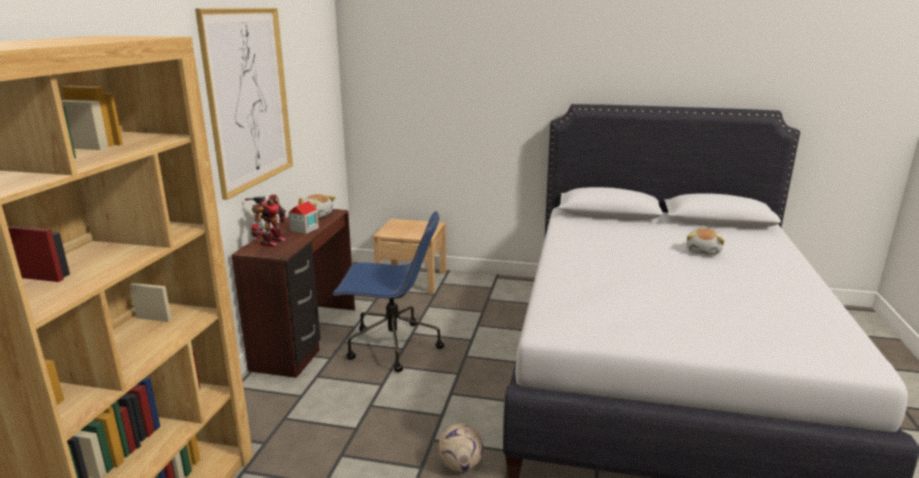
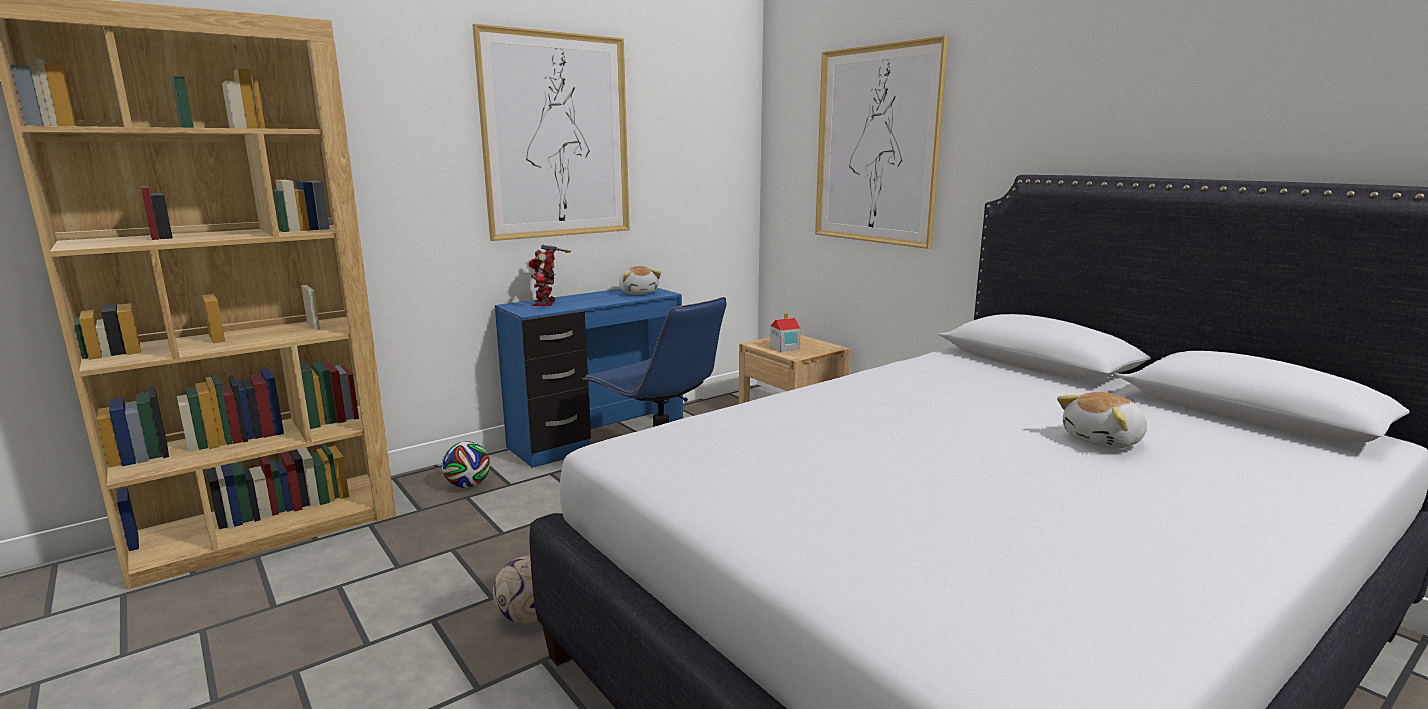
camera: 40 degrees right, 5 degrees down
brown desk [231,209,355,378] -> blue desk [495,288,683,468]
toy robot [244,194,286,247] -> toy robot turned 120 degrees clockwise [529,244,571,306]
toy house [289,198,319,234] -> toy house moved to [770,313,800,352]
none -> football [442,441,490,488]
none -> picture [815,35,948,249]

